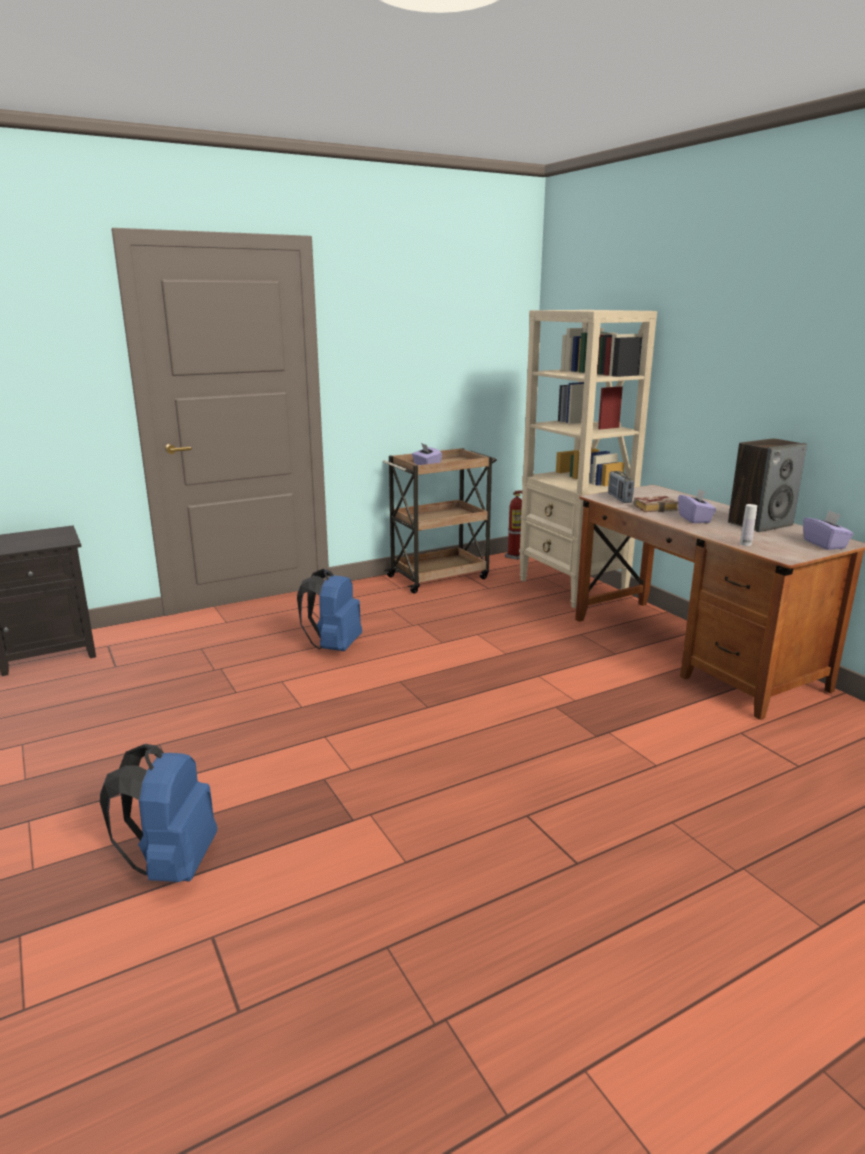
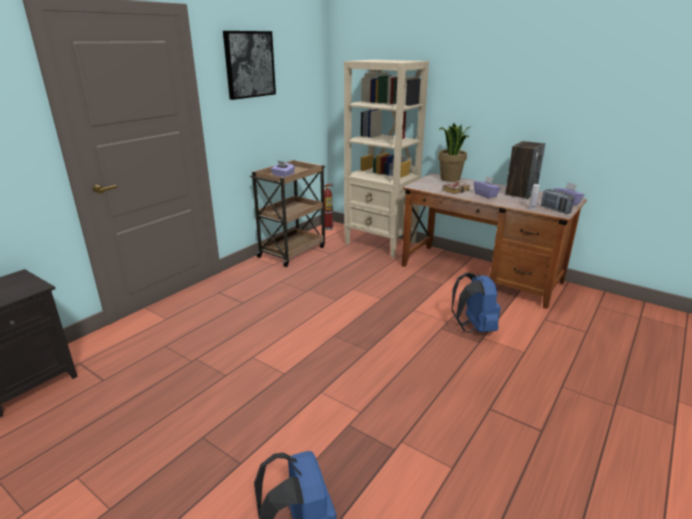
camera: 25 degrees left, 5 degrees up
blue backpack [297,569,362,651] -> blue backpack moved to [452,273,501,333]
radio [608,471,634,503] -> radio moved to [541,189,574,214]
none -> picture [223,31,276,100]
none -> potted plant [438,123,470,182]

